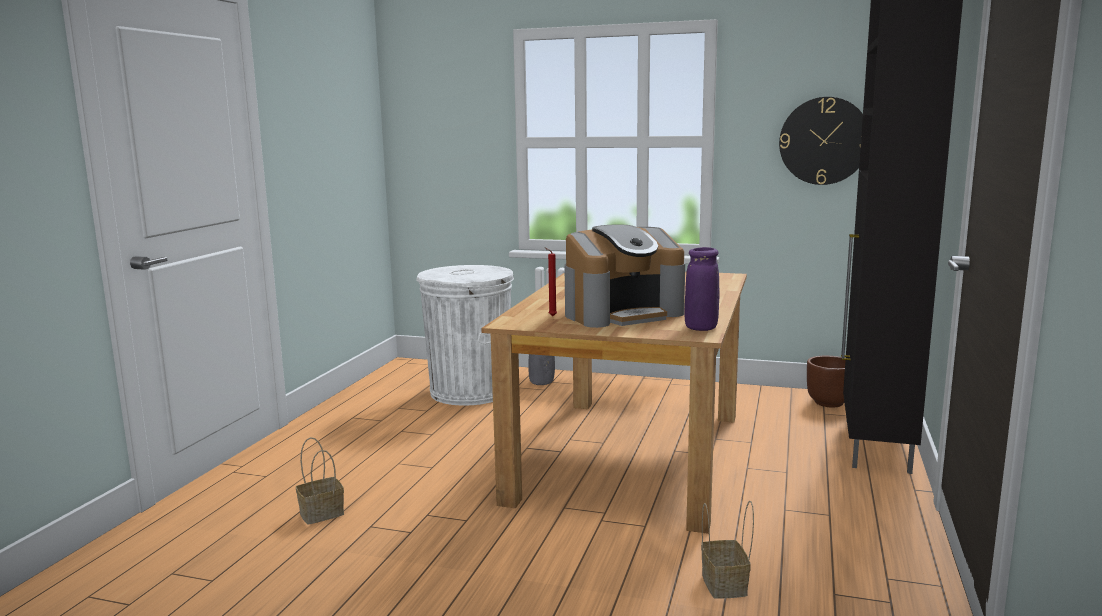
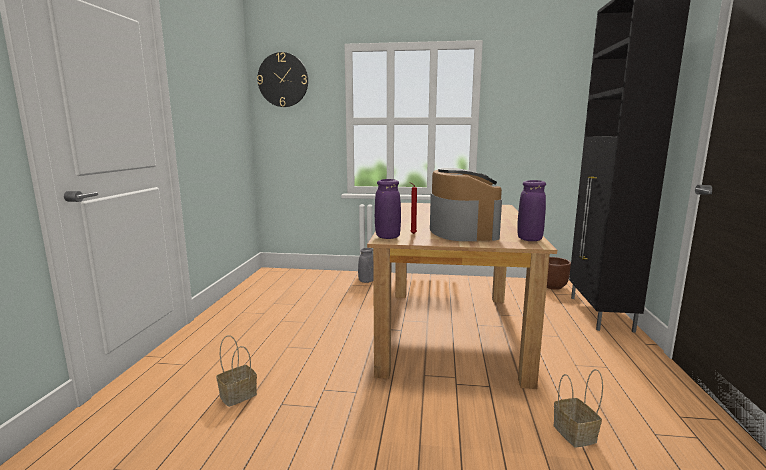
camera: 10 degrees left, 0 degrees up
white trash can [416,265,514,406] -> none
coffee machine [565,224,685,328] -> coffee machine turned 60 degrees counterclockwise [430,168,502,241]
wall clock [779,97,863,185] -> wall clock moved to [257,52,308,107]
none -> purple vase [375,179,401,239]

